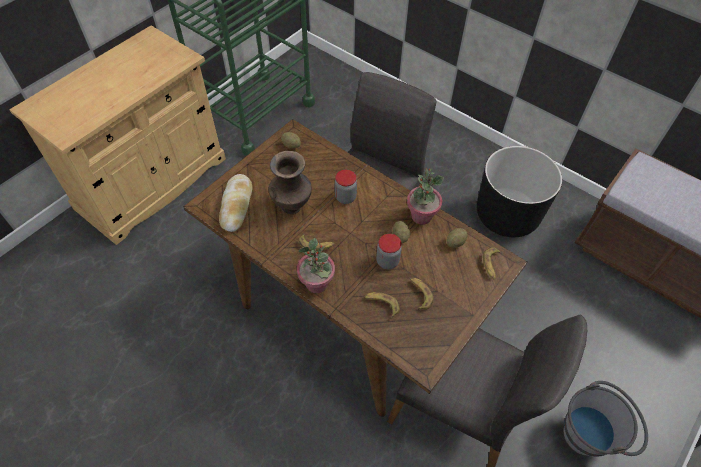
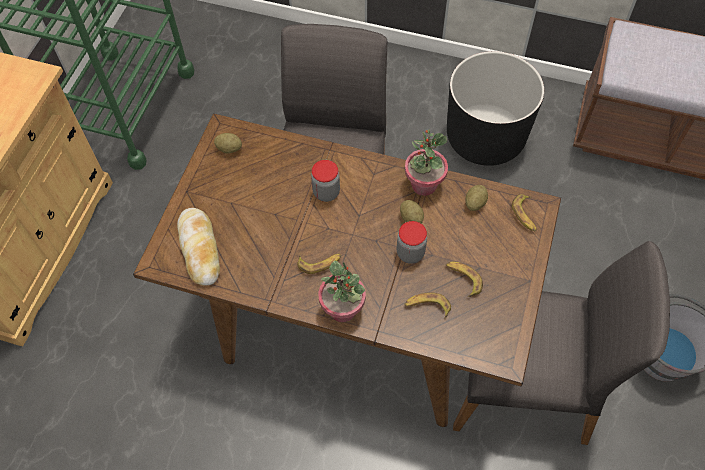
camera: 20 degrees left, 5 degrees up
brown vase [269,151,312,214] -> none

